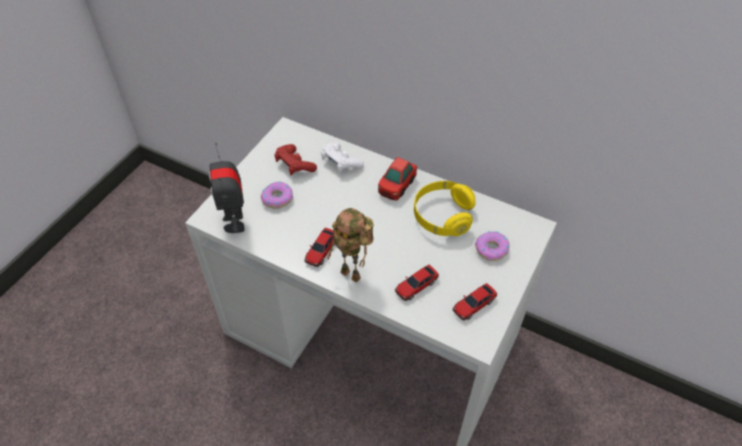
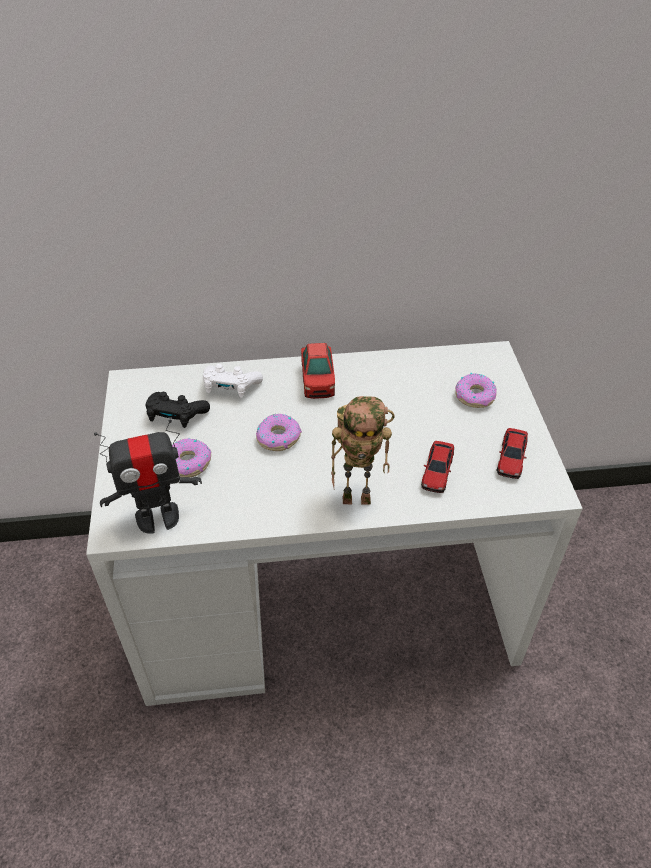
camera: 35 degrees left, 5 degrees down
toy robot [209,143,244,233] -> toy robot turned 60 degrees counterclockwise [94,420,202,534]
red game controller [275,144,317,175] -> black game controller [146,392,210,428]
toy car [305,228,335,267] -> none
yellow headphones [414,181,476,236] -> none
none -> donut [256,414,302,451]

